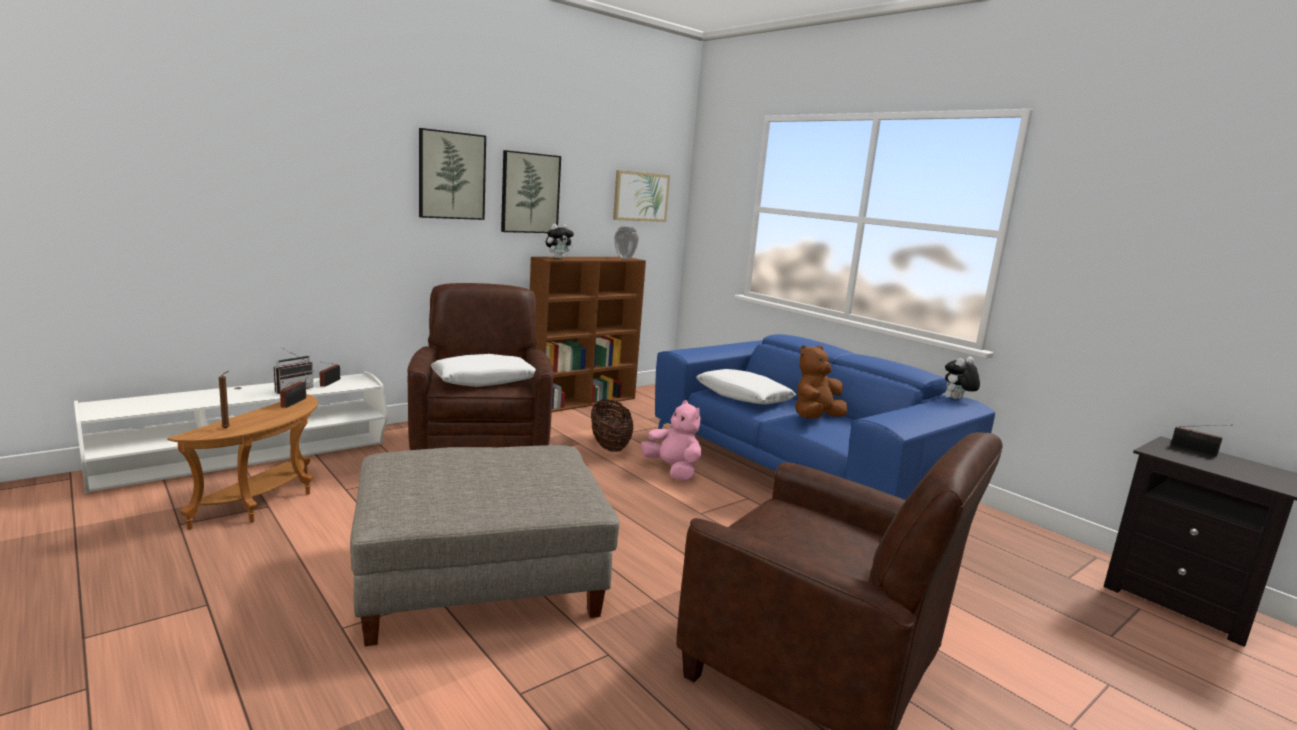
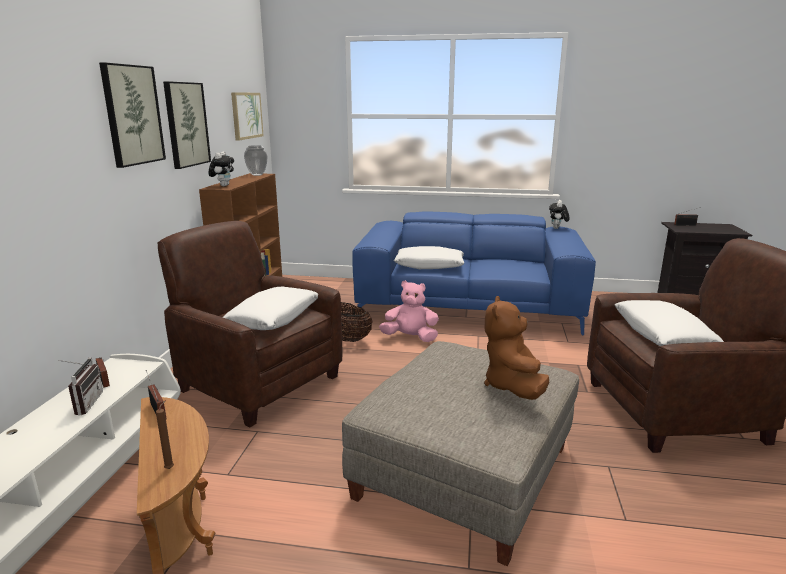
camera: 40 degrees left, 5 degrees up
brown plush toy [795,345,847,419] -> brown plush toy moved to [484,296,549,400]
none -> white pillow [615,300,724,346]

